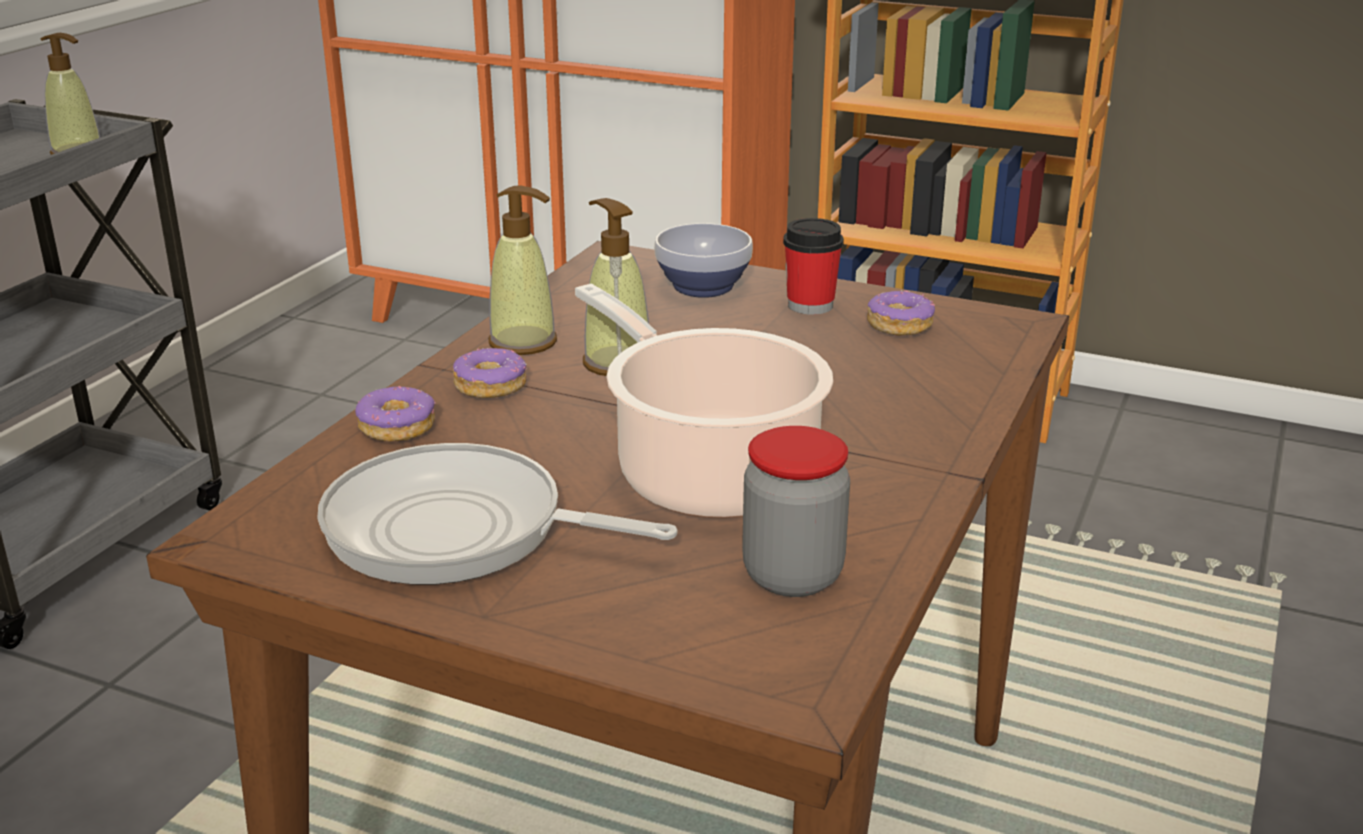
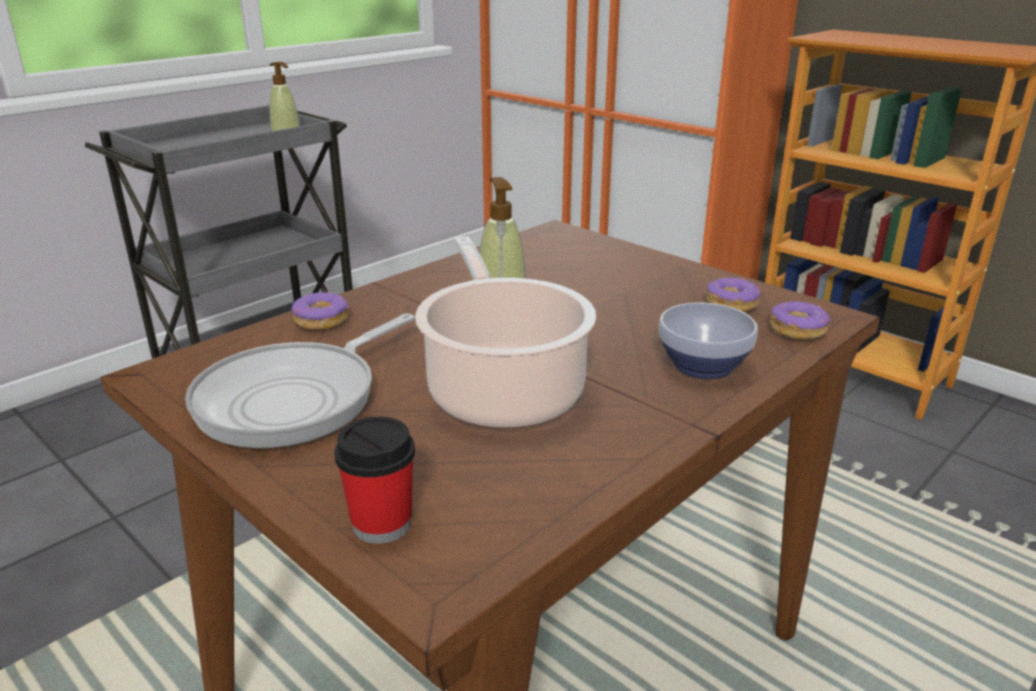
camera: 20 degrees right, 0 degrees up
frying pan [318,443,677,585] -> frying pan turned 90 degrees counterclockwise [185,314,415,448]
donut [453,348,527,398] -> donut moved to [770,300,830,340]
soap dispenser [488,185,557,355] -> none
bowl [654,223,753,298] -> bowl moved to [659,303,758,379]
jar [742,426,850,597] -> none
cup [783,218,844,315] -> cup moved to [334,416,415,544]

